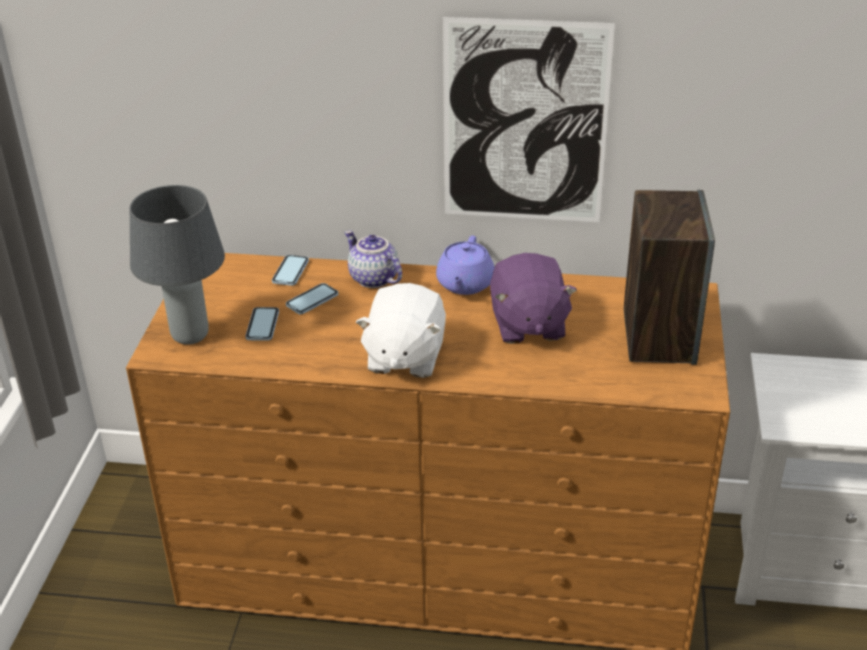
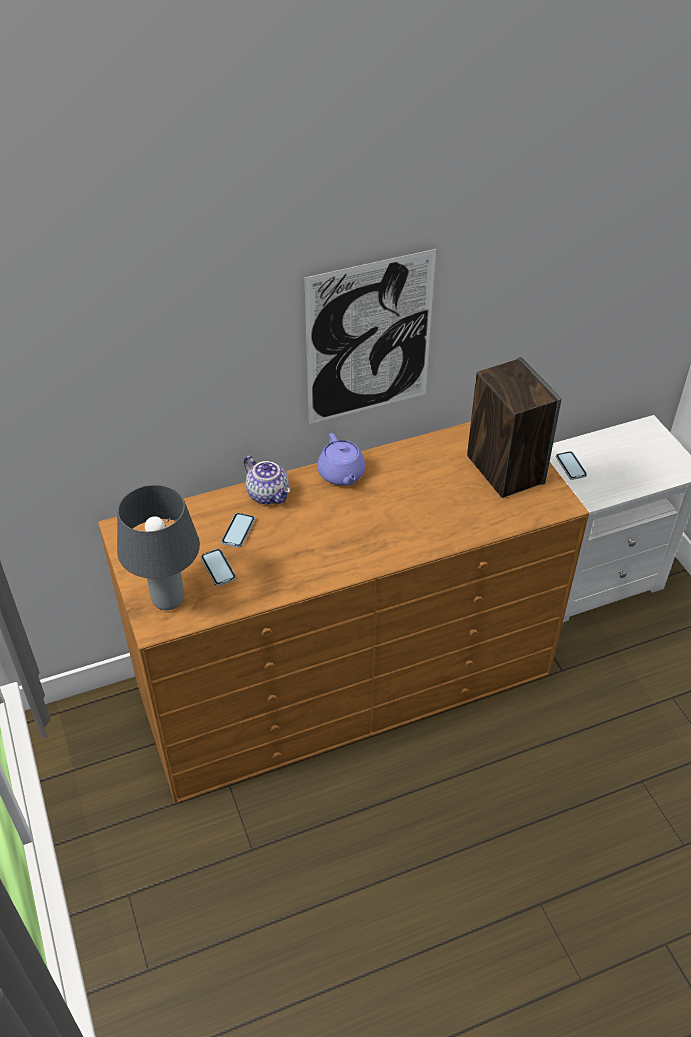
camera: 30 degrees left, 10 degrees up
phone [272,255,309,286] -> phone moved to [556,451,587,480]
teapot [344,230,402,288] -> teapot turned 150 degrees counterclockwise [244,456,290,505]
white plush toy [355,283,446,378] -> none
purple plush toy [490,253,577,344] -> none

